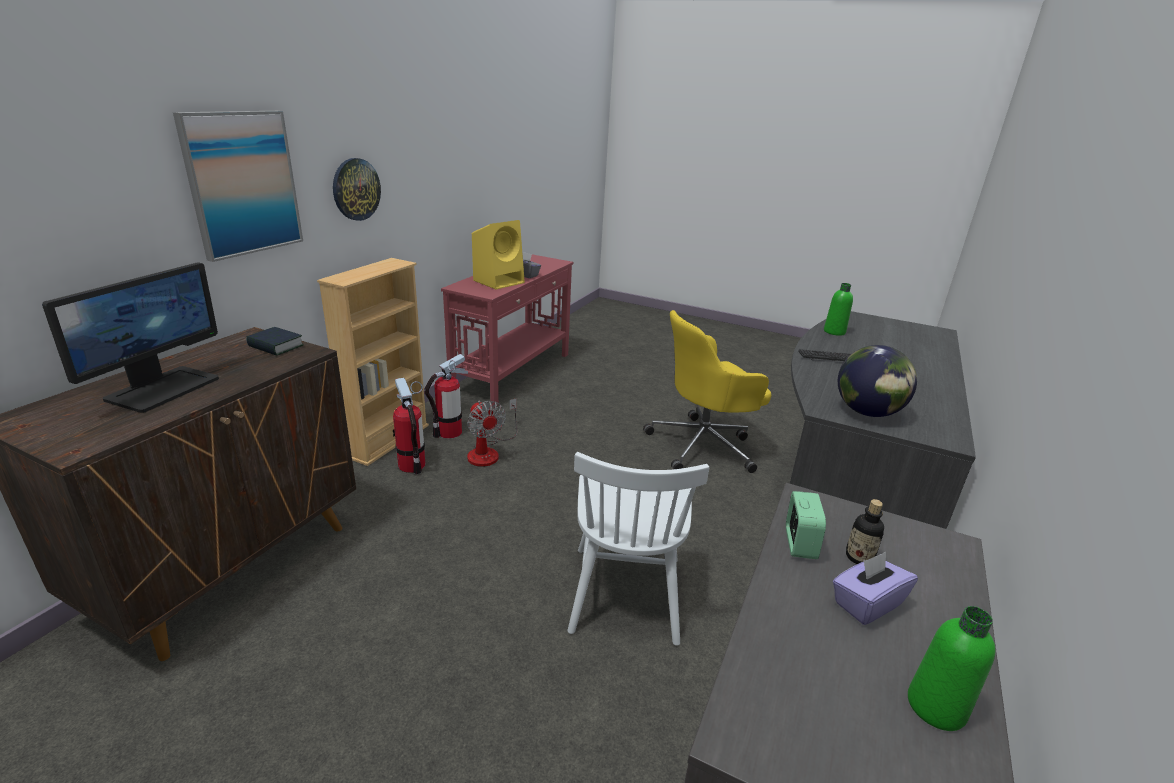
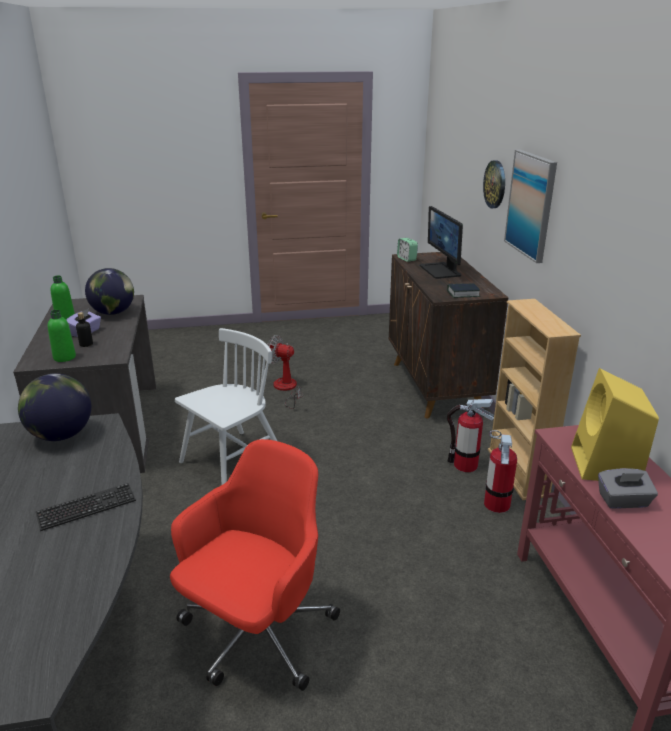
camera: 145 degrees right, 0 degrees up
wall clock [333,158,381,221] -> wall clock moved to [483,160,505,208]
fan [467,399,517,467] -> fan moved to [267,335,303,409]
white chair [568,452,709,646] -> white chair turned 75 degrees clockwise [175,328,277,485]
yellow office chair [643,310,771,473] -> red office chair [170,439,340,691]
alarm clock [786,491,826,559] -> alarm clock moved to [397,238,418,262]
green bottle [824,283,853,336] -> green bottle moved to [48,310,76,362]
none -> globe [85,268,134,315]

